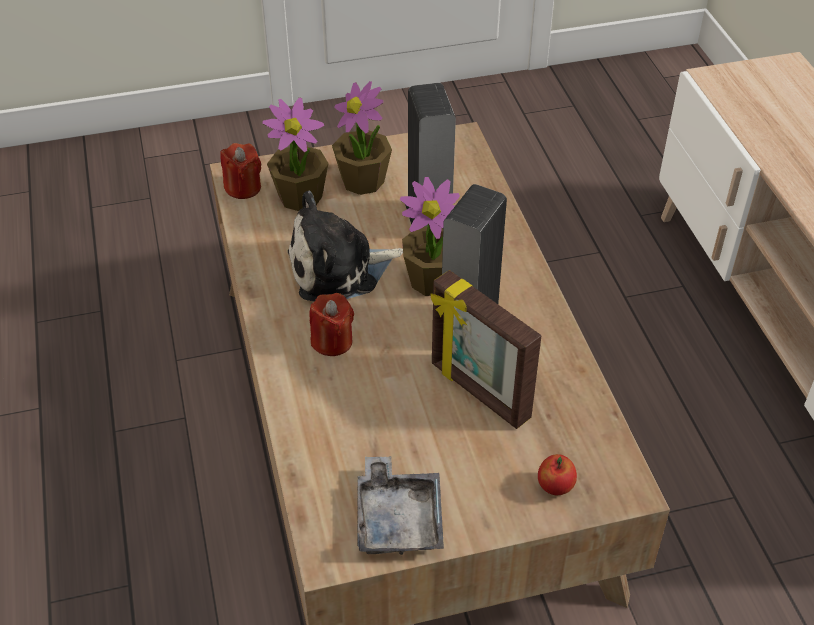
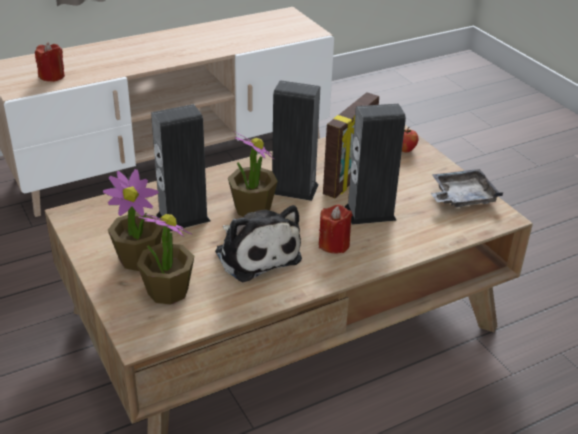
camera: 105 degrees left, 10 degrees down
red candle [220,143,261,199] -> red candle moved to [35,42,65,82]
none -> speaker [345,103,406,225]

